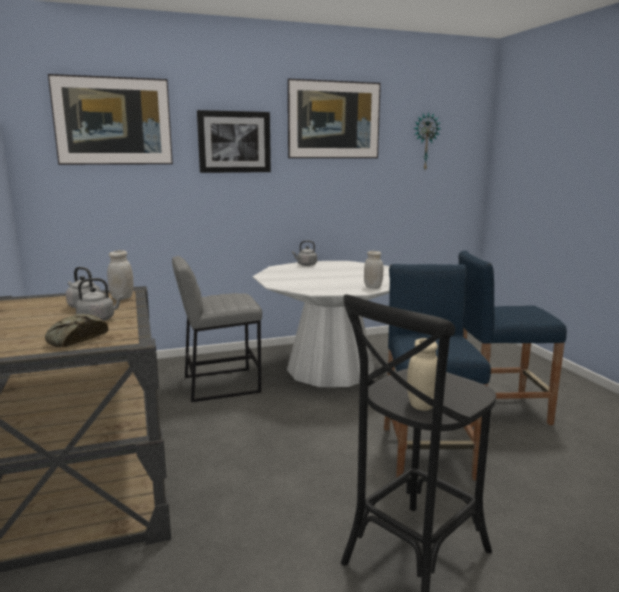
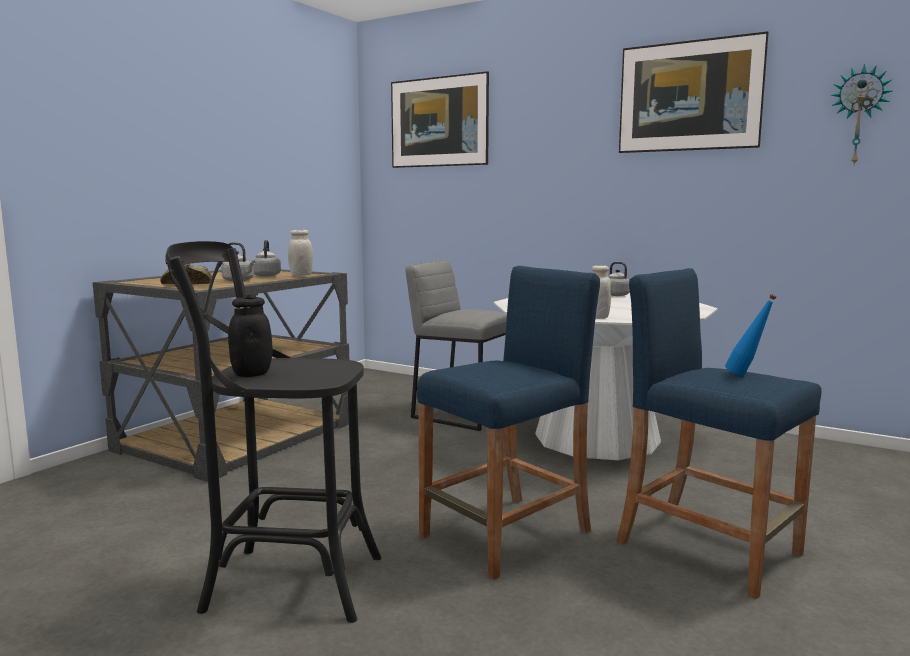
camera: 50 degrees right, 5 degrees down
picture [197,110,271,173] -> none
beige jar [407,338,438,411] -> black jar [228,297,273,377]
none -> blue bottle [725,294,777,375]

